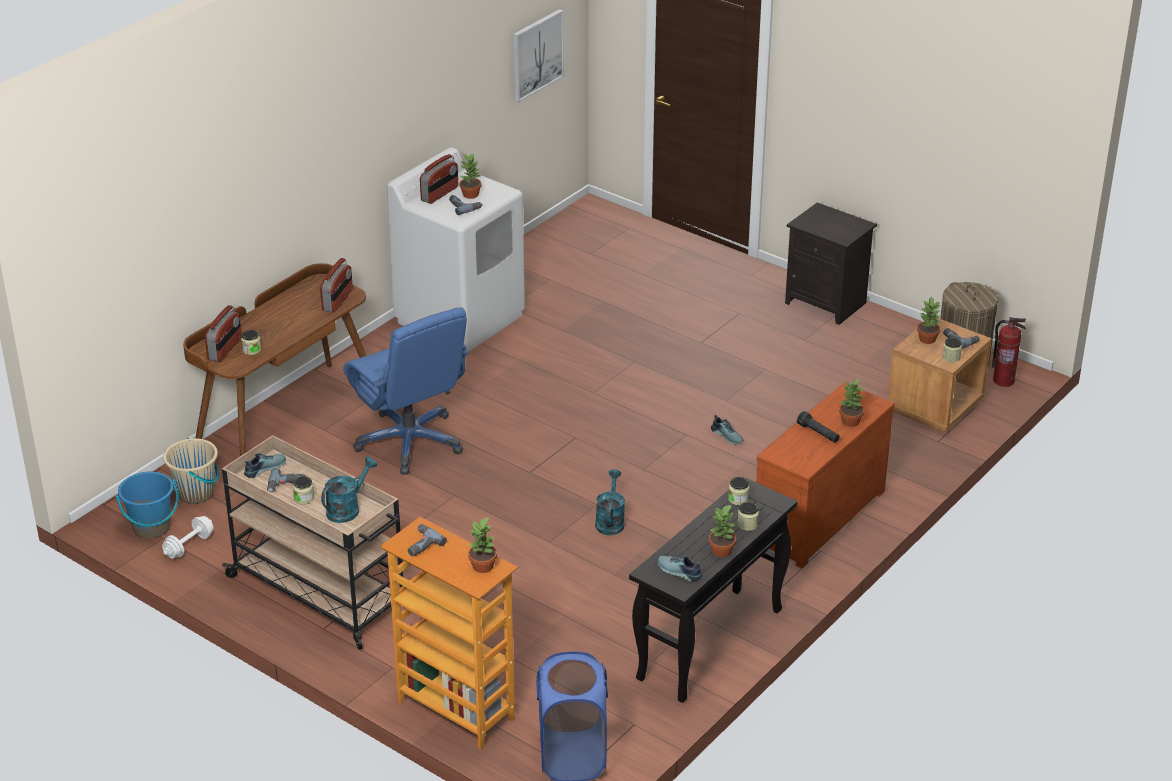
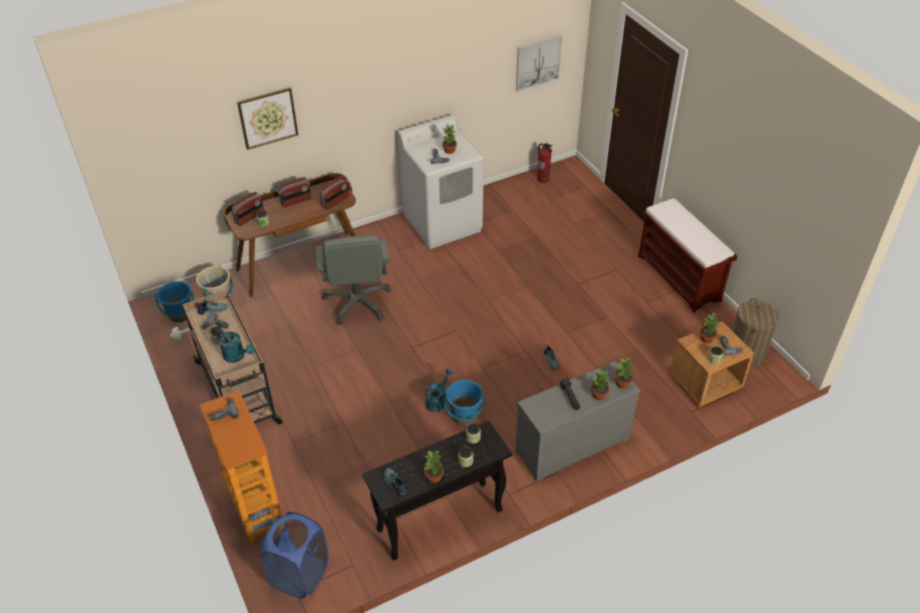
camera: 25 degrees right, 10 degrees up
turquoise watering can [321,457,377,523] -> turquoise watering can turned 60 degrees clockwise [216,329,255,363]
blue office chair [343,307,469,474] -> grey office chair [315,235,391,325]
radio [420,154,458,204] -> radio moved to [278,177,312,208]
potted plant [468,517,497,573] -> potted plant moved to [614,358,633,389]
brown dresser [756,383,895,568] -> grey dresser [515,361,640,482]
black nightstand [785,202,877,325] -> brown bench [638,198,737,313]
fire extinguisher [992,317,1026,387] -> fire extinguisher moved to [537,143,552,183]
none -> picture [237,87,298,150]
none -> blue bucket [444,380,485,425]

